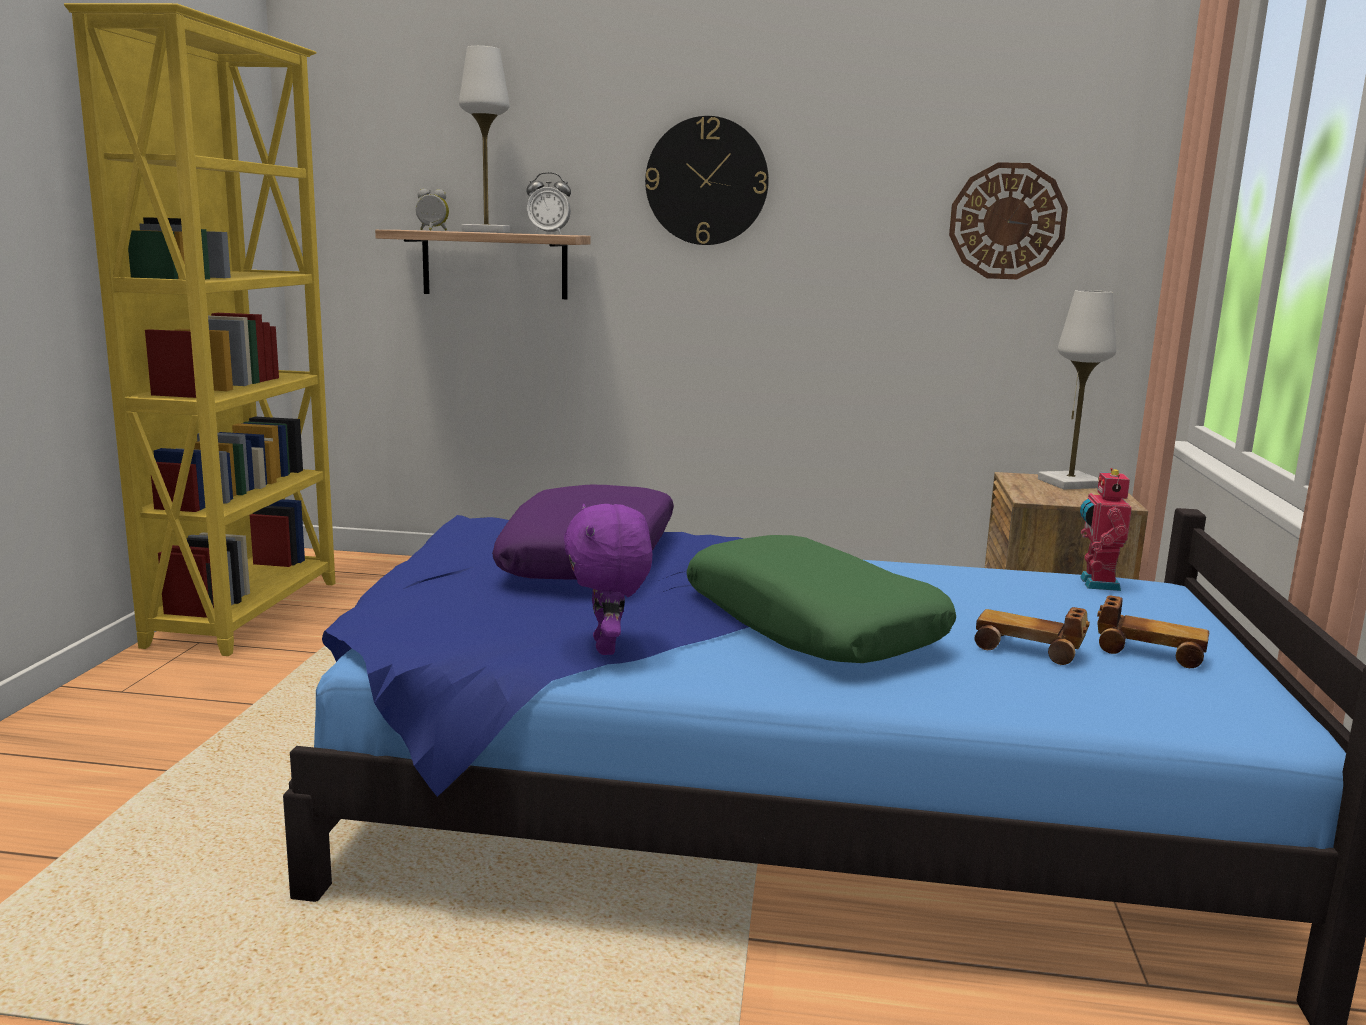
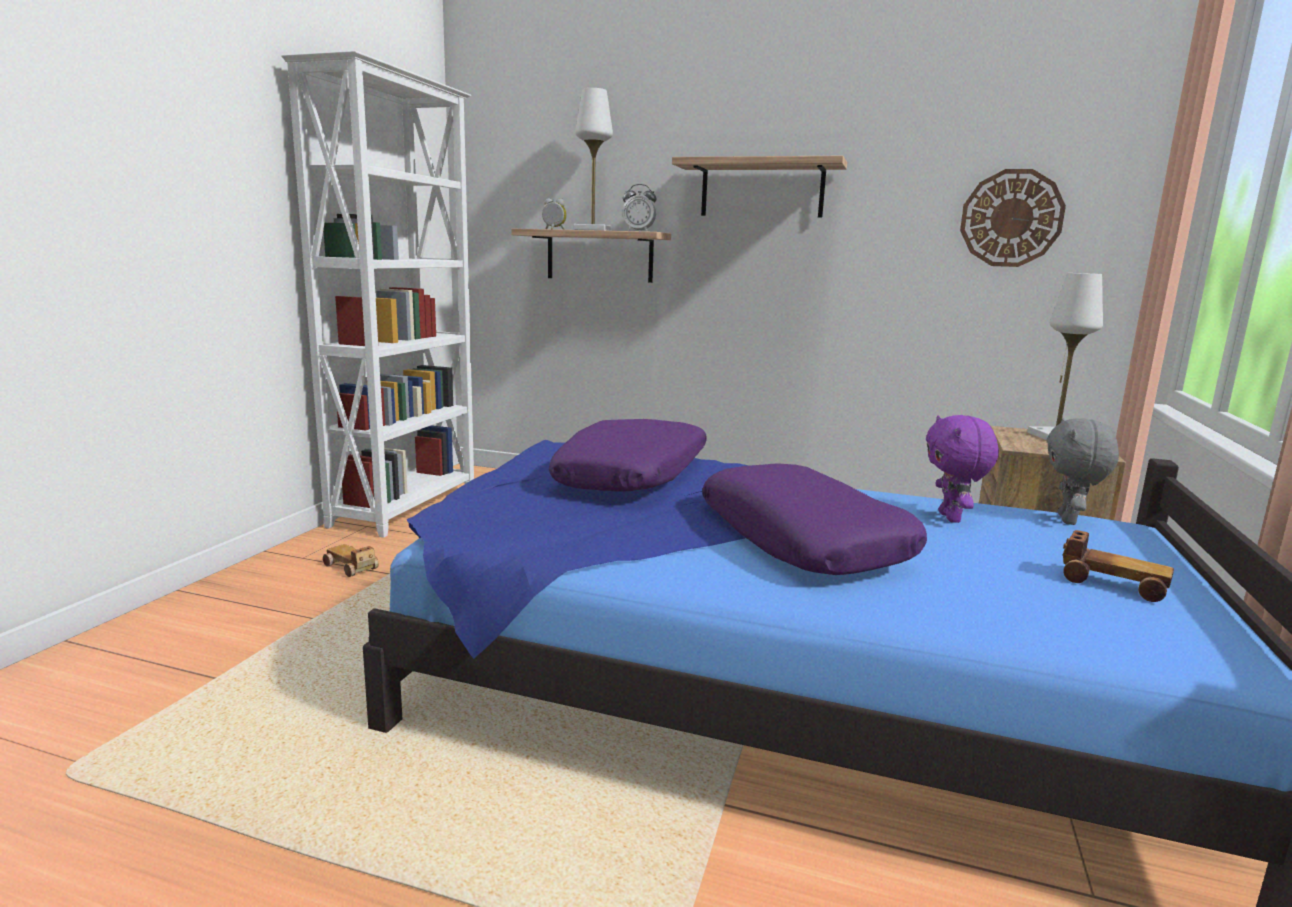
camera: 10 degrees right, 0 degrees up
yellow bookcase [64,3,335,656] -> white bookcase [281,51,474,538]
purple plush toy [564,504,653,655] -> purple plush toy moved to [926,415,999,523]
wall clock [645,116,769,245] -> shelf [672,156,847,218]
green pillow [687,535,956,663] -> purple pillow [702,464,927,575]
toy car [975,607,1090,665] -> toy car moved to [323,544,379,577]
toy robot [1080,468,1132,591] -> grey plush toy [1046,418,1119,525]

